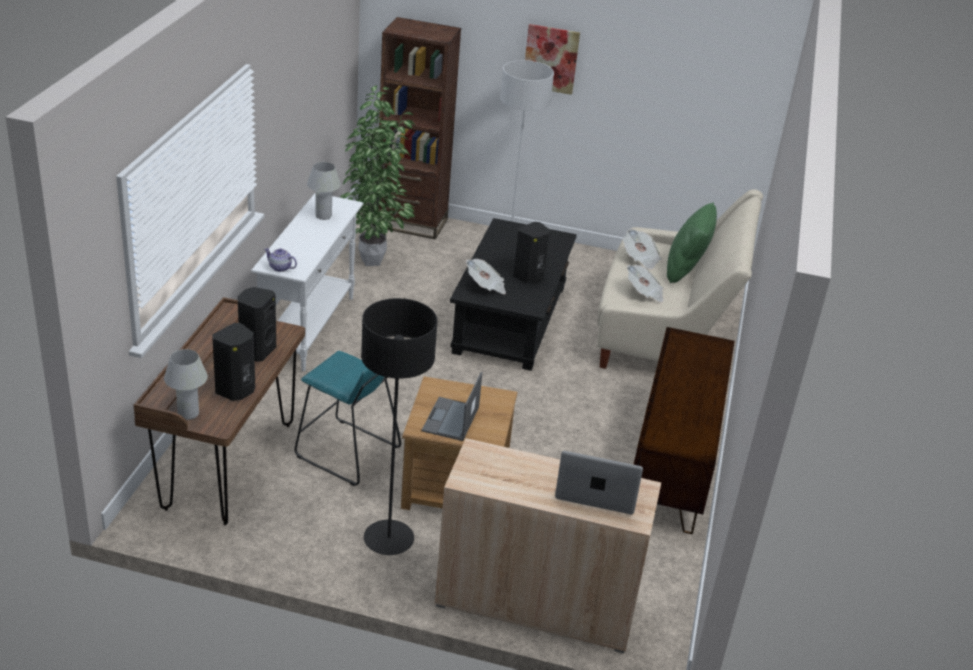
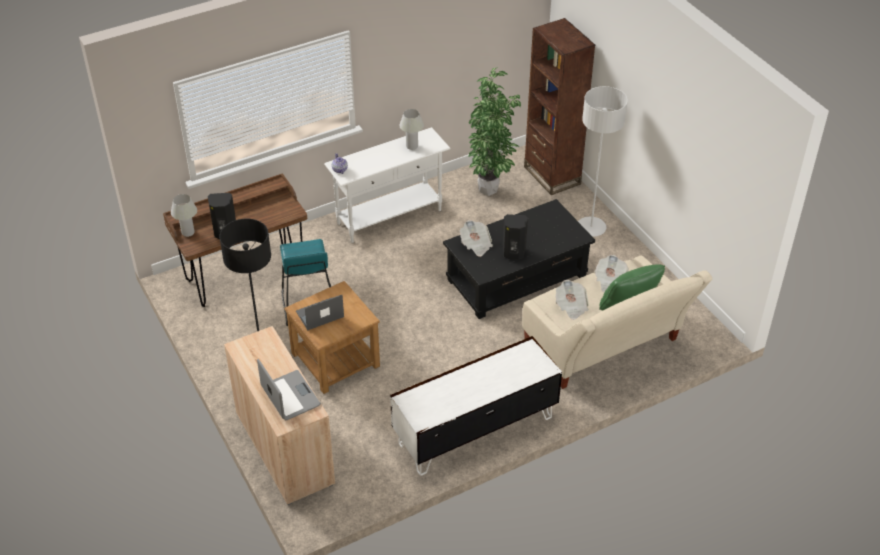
camera: 50 degrees right, 10 degrees up
black speaker [237,287,276,362] -> none
picture [525,24,580,95] -> none
brown tv stand [633,327,735,534] -> white tv stand [390,336,562,476]

